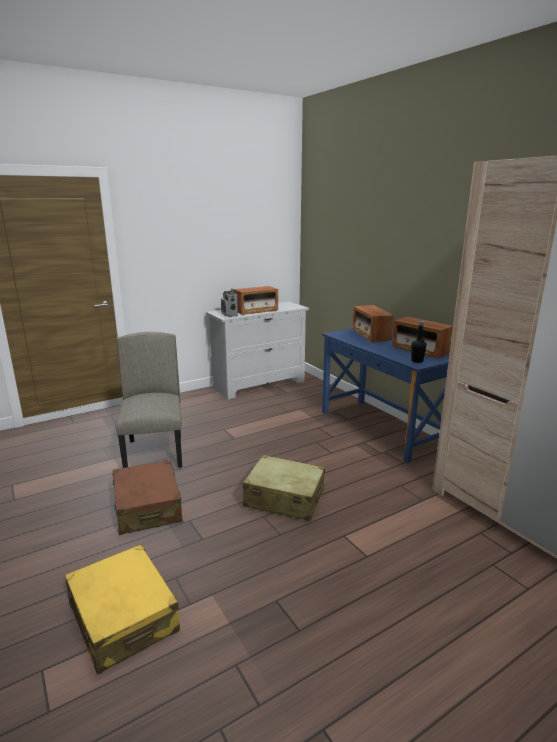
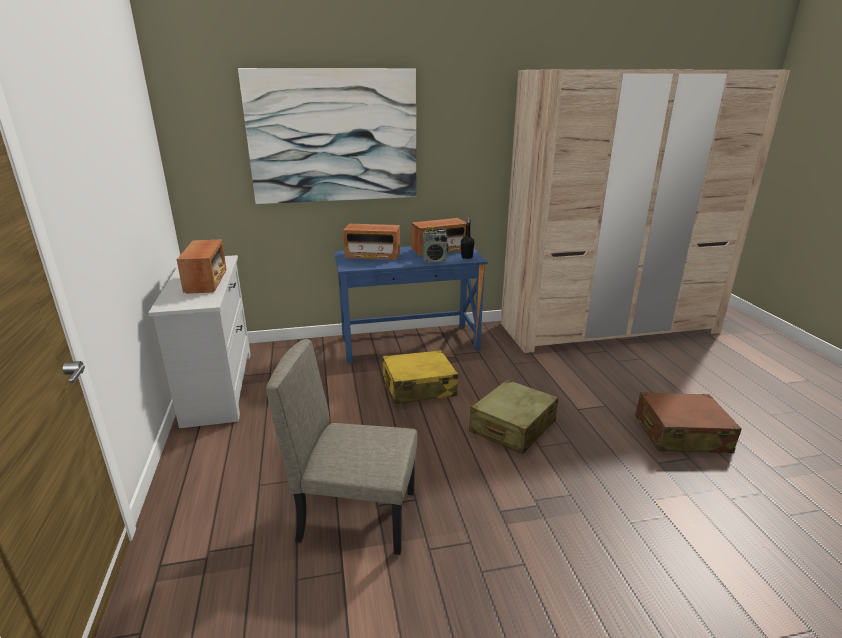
camera: 70 degrees left, 5 degrees up
yellow suitcase [65,544,180,675] -> yellow suitcase moved to [381,350,458,404]
brown suitcase [113,460,183,535] -> brown suitcase moved to [635,392,742,453]
radio [221,288,238,317] -> radio moved to [423,227,448,263]
none -> picture [238,68,416,204]

